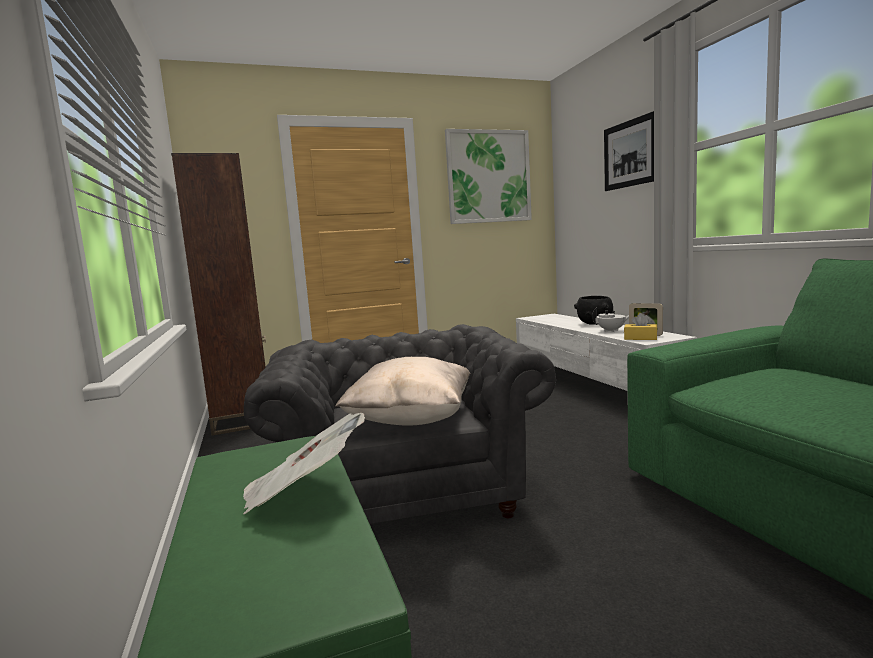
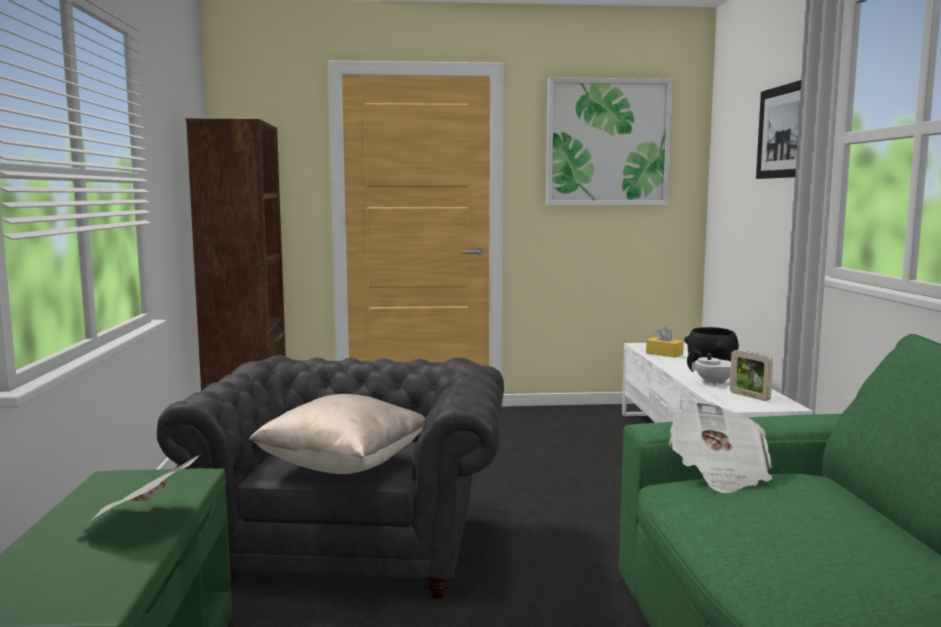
camera: 15 degrees right, 0 degrees up
yellow tissue box [624,313,658,340] -> yellow tissue box moved to [646,327,684,358]
none -> newspaper [669,401,772,493]

